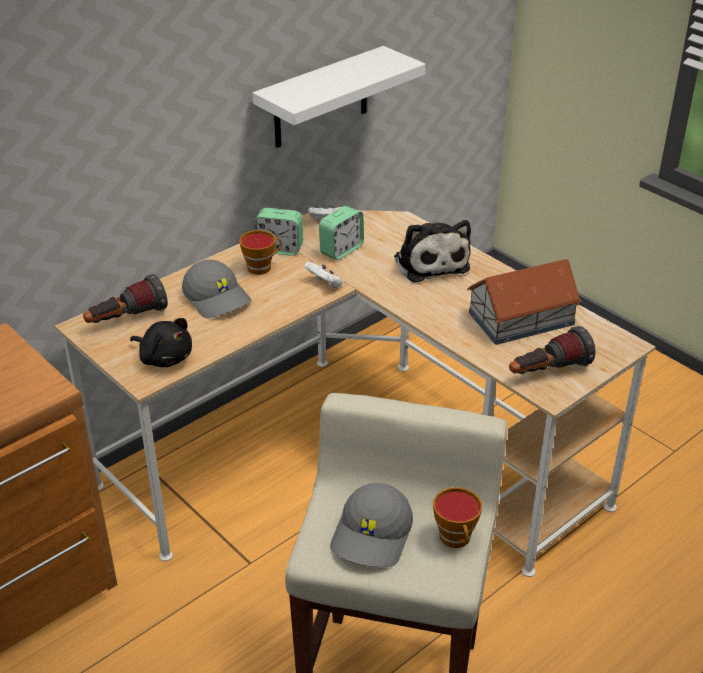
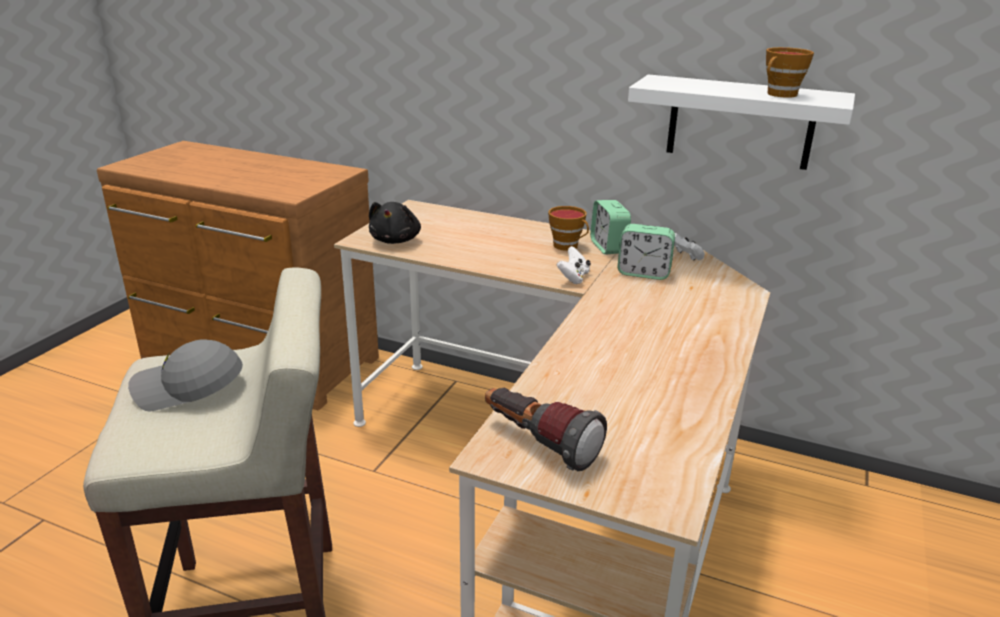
camera: 65 degrees right, 10 degrees down
flashlight [83,274,168,323] -> none
grey cap [182,260,251,318] -> none
plush toy [394,220,471,283] -> none
cup [433,487,482,548] -> cup moved to [766,47,814,98]
toy house [467,259,582,345] -> none

